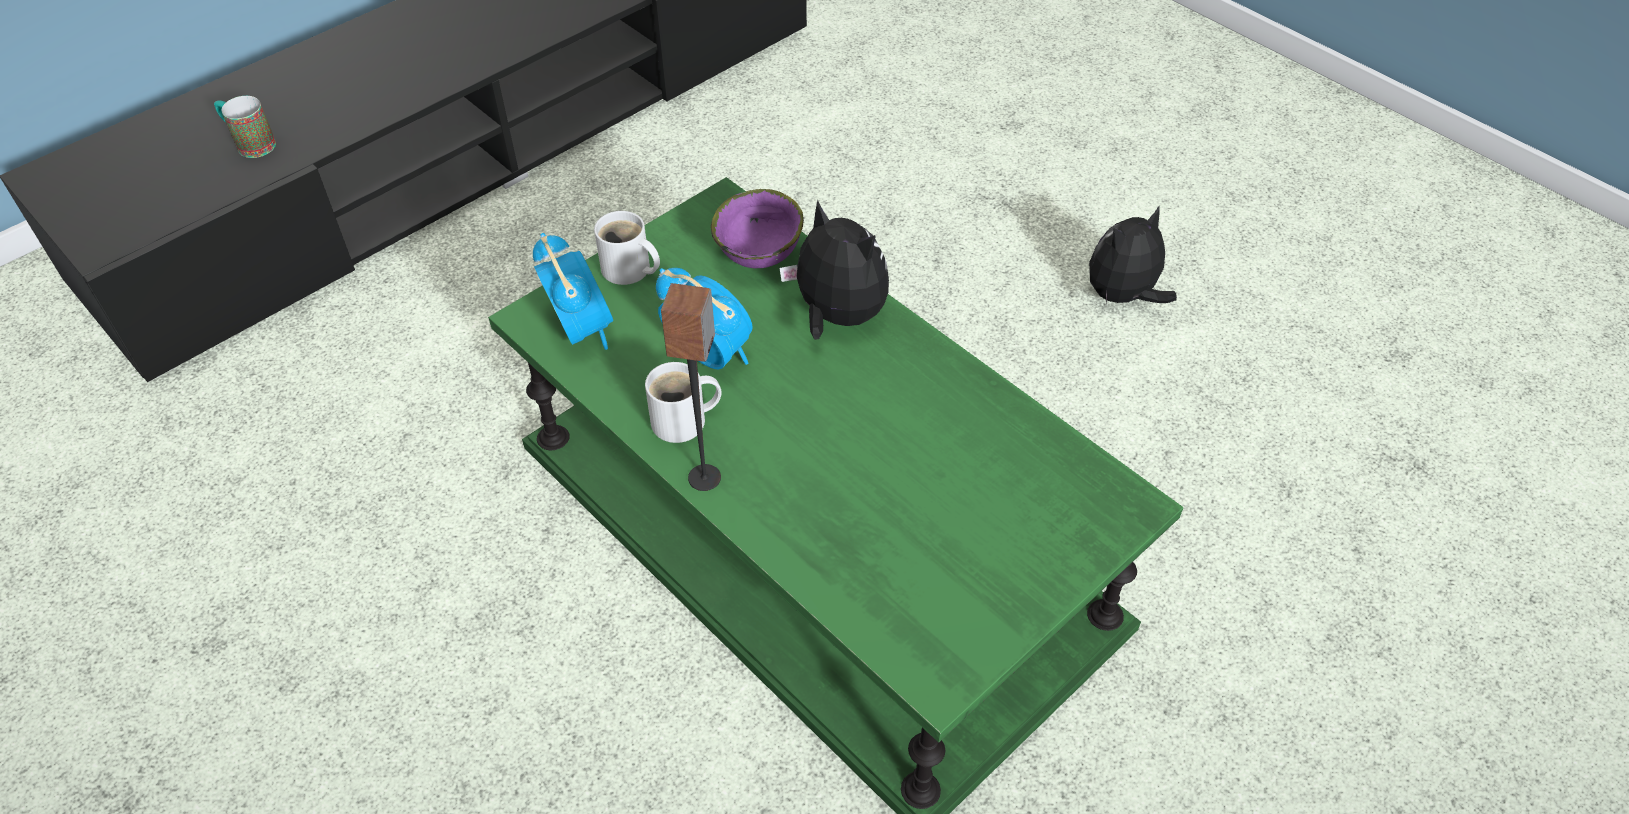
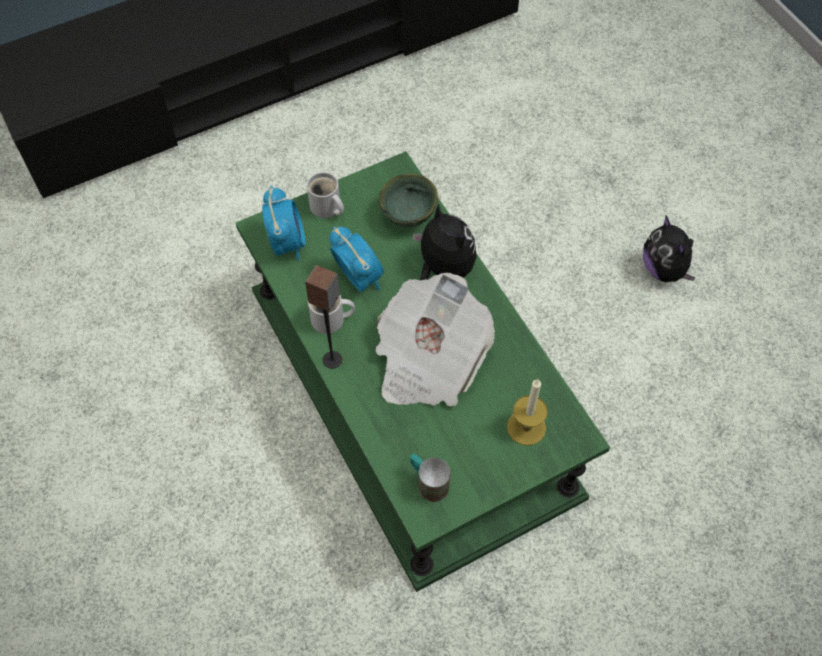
camera: 15 degrees right, 10 degrees up
mug [214,96,276,158] -> mug moved to [410,454,451,502]
purple bowl [711,189,804,268] -> green bowl [379,174,438,227]
plush toy [1089,205,1177,305] -> plush toy turned 90 degrees counterclockwise [643,216,696,282]
none -> newspaper [375,273,495,406]
none -> candle [507,379,548,446]

